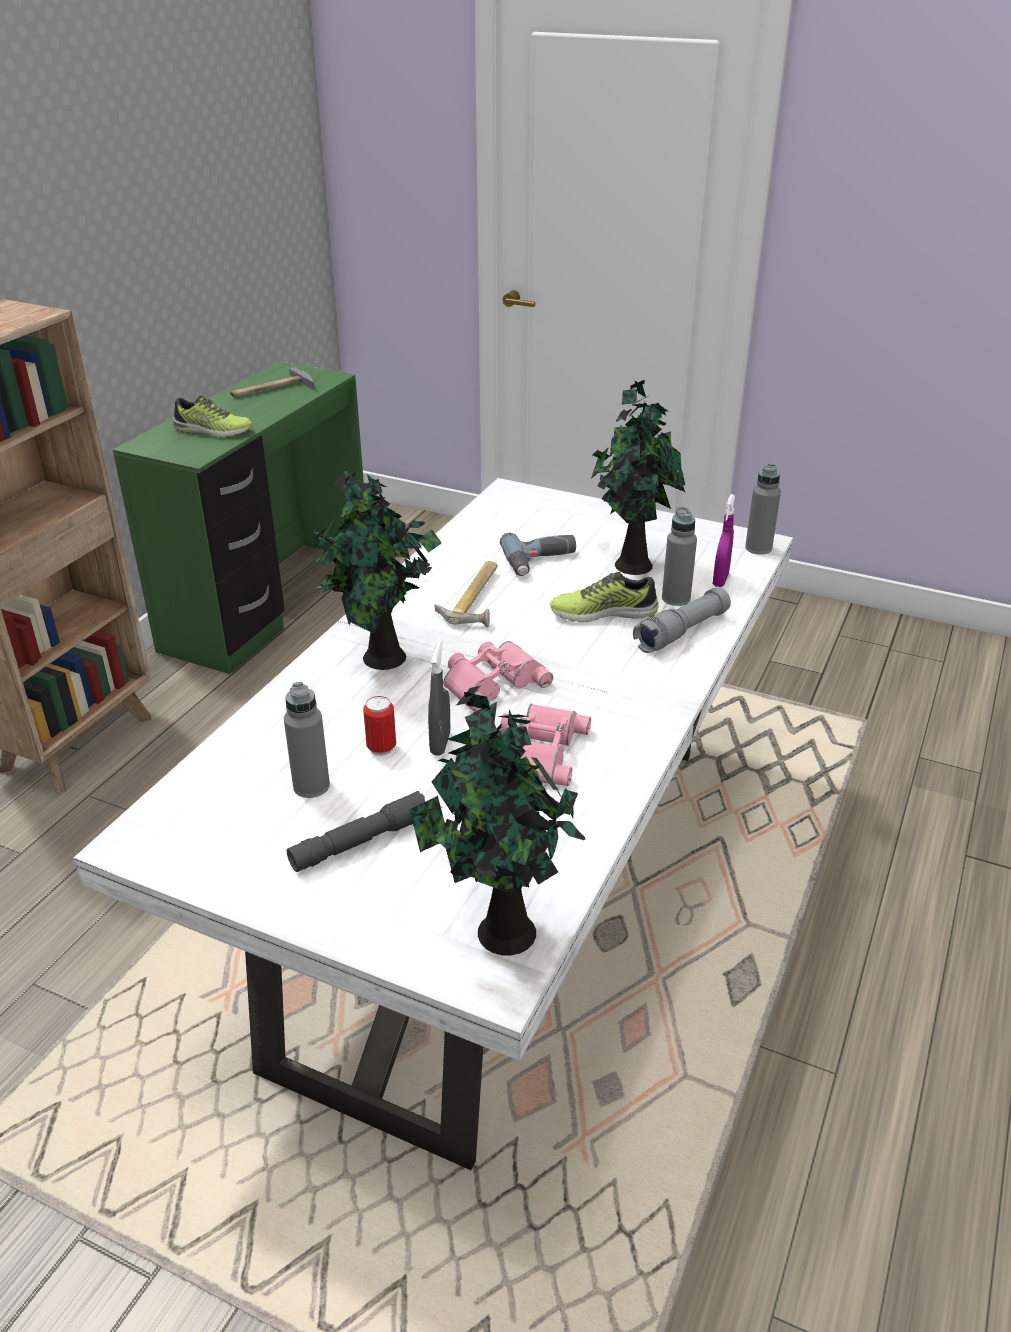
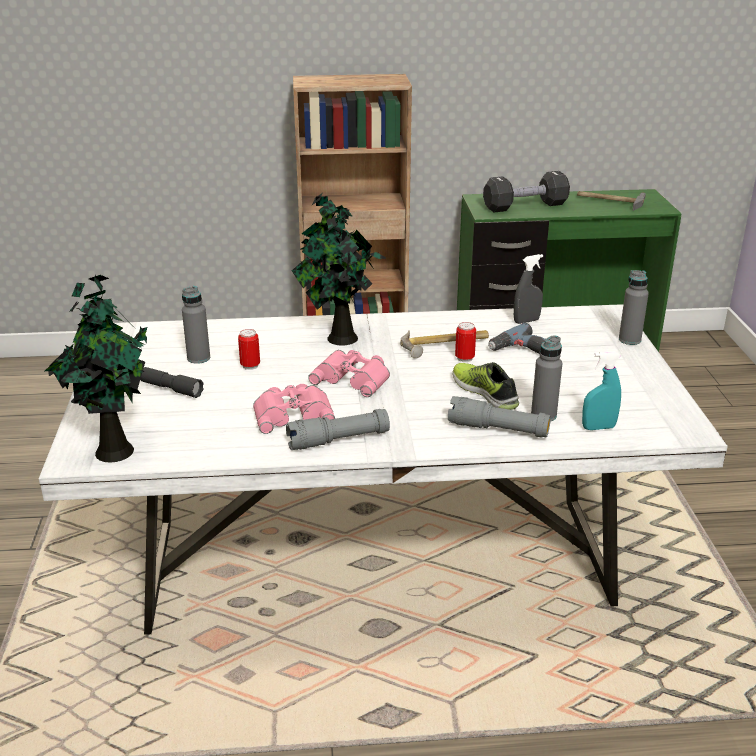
camera: 60 degrees right, 5 degrees down
shoe [173,395,252,437] -> black dumbbell [483,171,570,212]
grey spray bottle [428,638,450,756] -> grey spray bottle moved to [514,254,543,324]
potted plant [591,380,685,575] -> none
purple spray bottle [713,494,735,587] -> turquoise spray bottle [582,351,621,430]
grey bottle [745,463,781,555] -> grey bottle moved to [619,270,649,345]
none -> grey flashlight [286,409,390,450]
none -> can [455,322,476,362]

